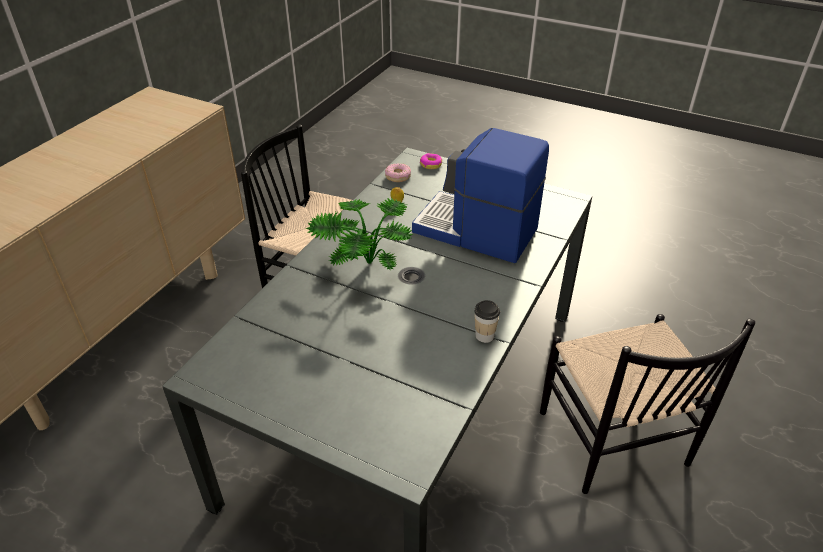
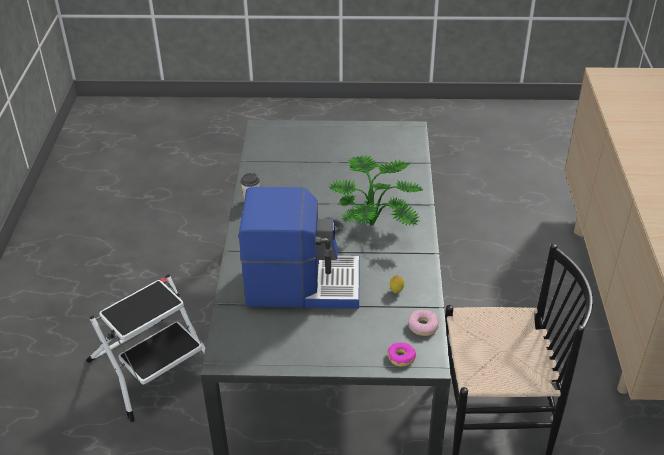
camera: 155 degrees right, 0 degrees up
black chair [540,314,755,494] -> step ladder [86,274,206,422]

